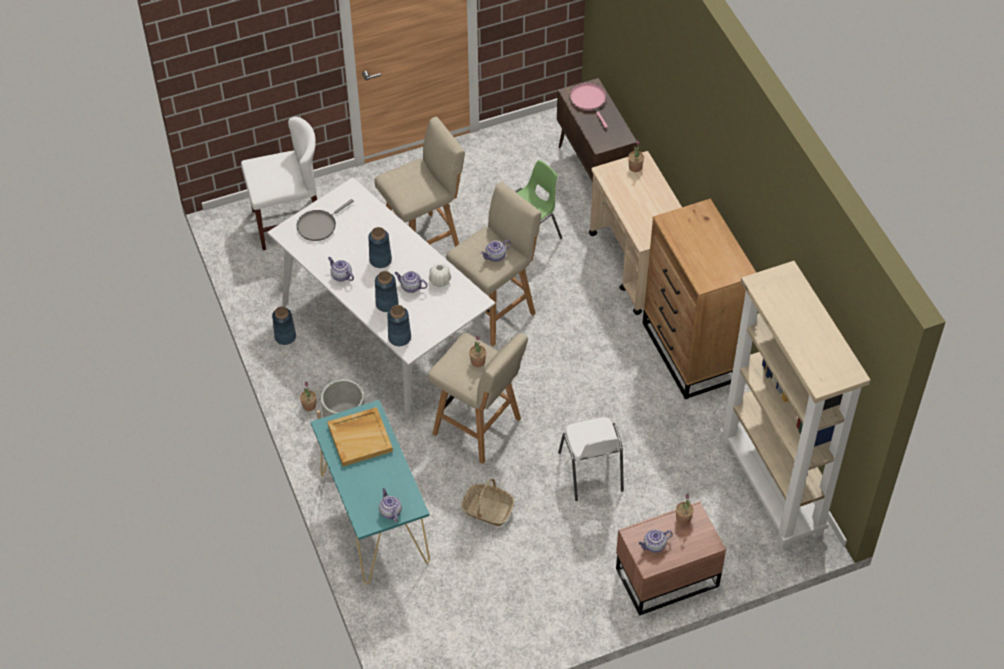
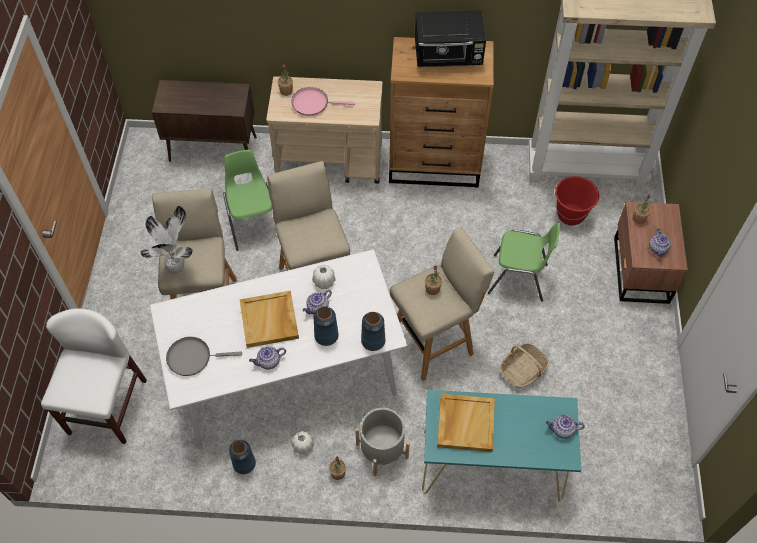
camera: 65 degrees left, 5 degrees up
grey frying pan [297,199,354,241] -> grey frying pan turned 105 degrees clockwise [166,337,242,376]
blue vase [368,227,392,268] -> beige tray [240,291,299,348]
teapot [480,240,511,262] -> none
white chair [558,417,624,501] -> green chair [488,223,560,302]
pink frying pan [570,83,608,128] -> pink frying pan moved to [291,87,355,116]
none -> potted plant [140,206,193,274]
none -> white vase [292,431,314,455]
none -> black microwave [415,10,486,67]
none -> red bucket [554,176,599,225]

